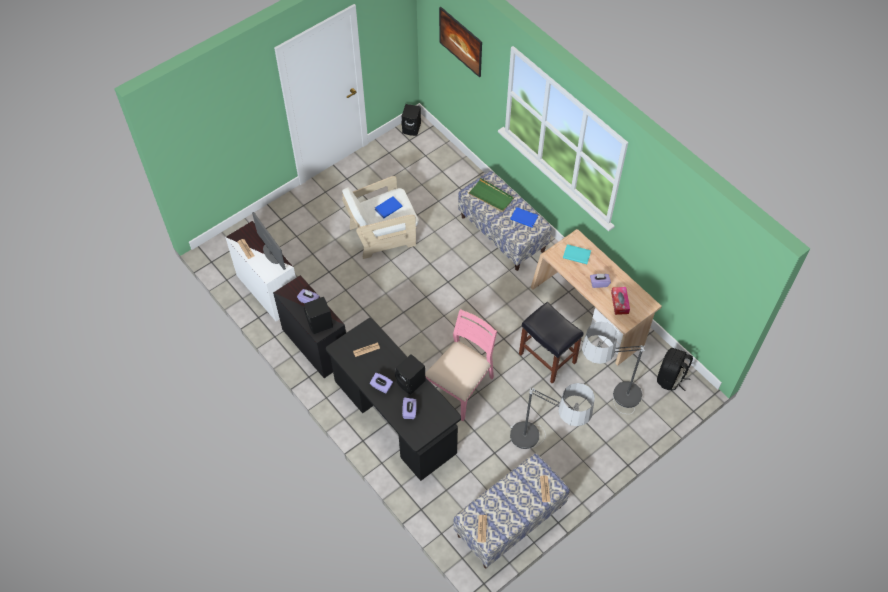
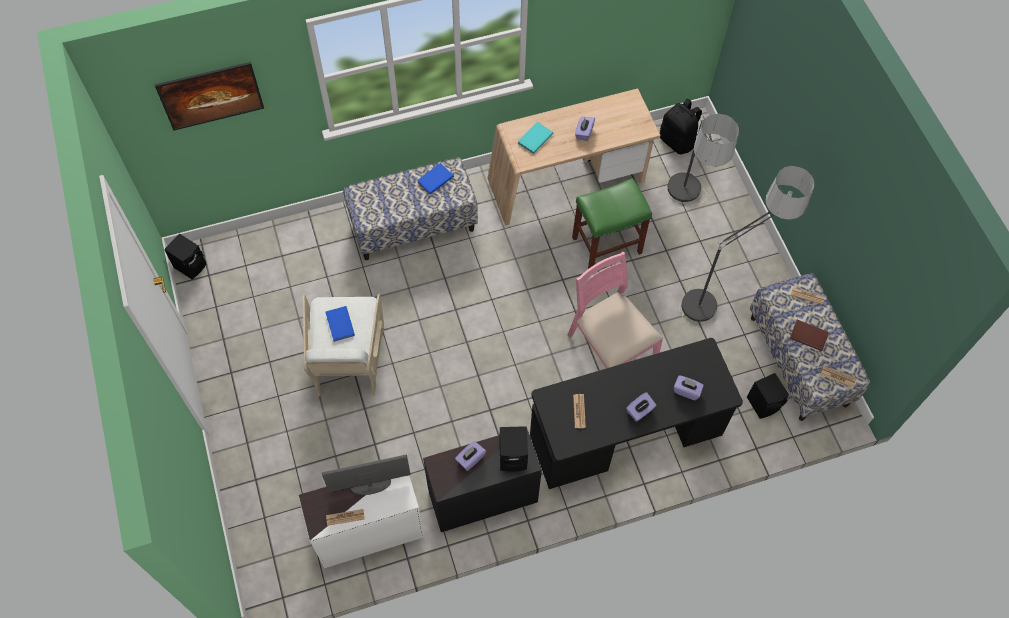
camera: 70 degrees left, 5 degrees up
black speaker [395,354,426,395] -> black speaker moved to [747,373,789,419]
green tray [467,178,514,212] -> none
black stool [519,302,584,384] -> green stool [572,178,652,269]
tissue box [611,287,630,315] -> none
none -> brown book [790,320,829,351]

